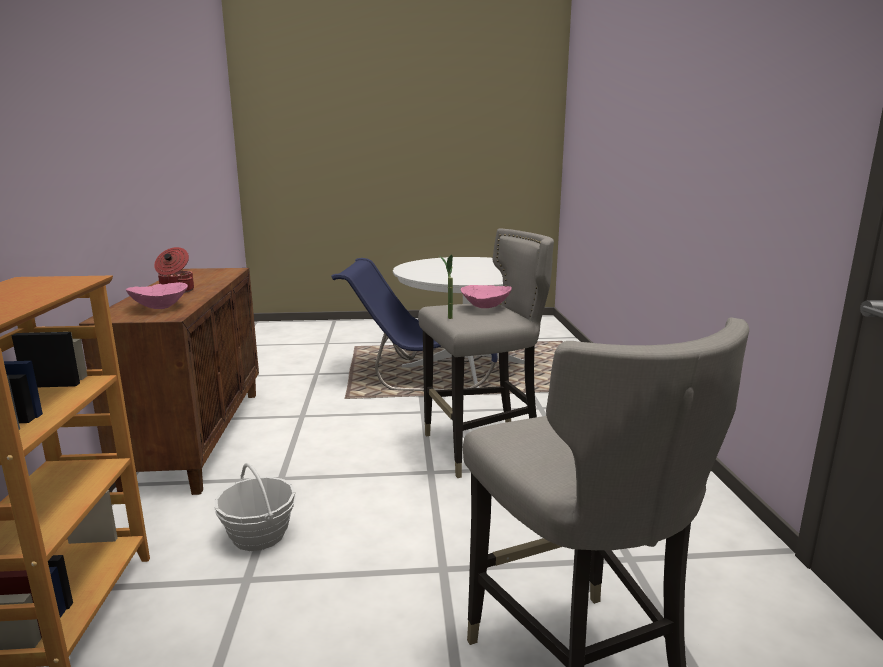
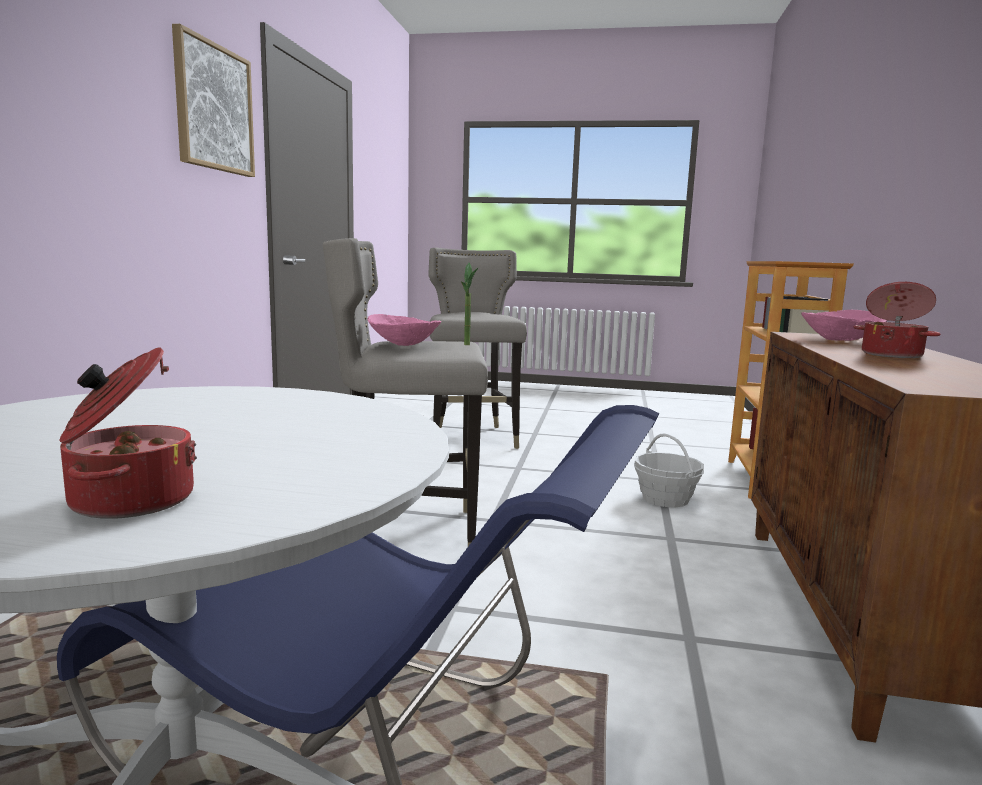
camera: 165 degrees left, 5 degrees down
none -> cooking pot [60,347,197,519]
none -> picture [172,24,255,177]

